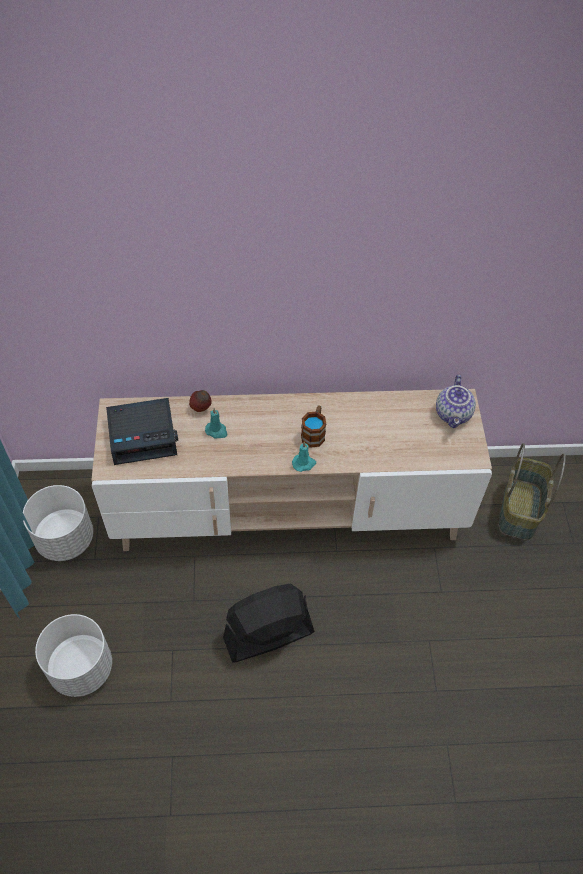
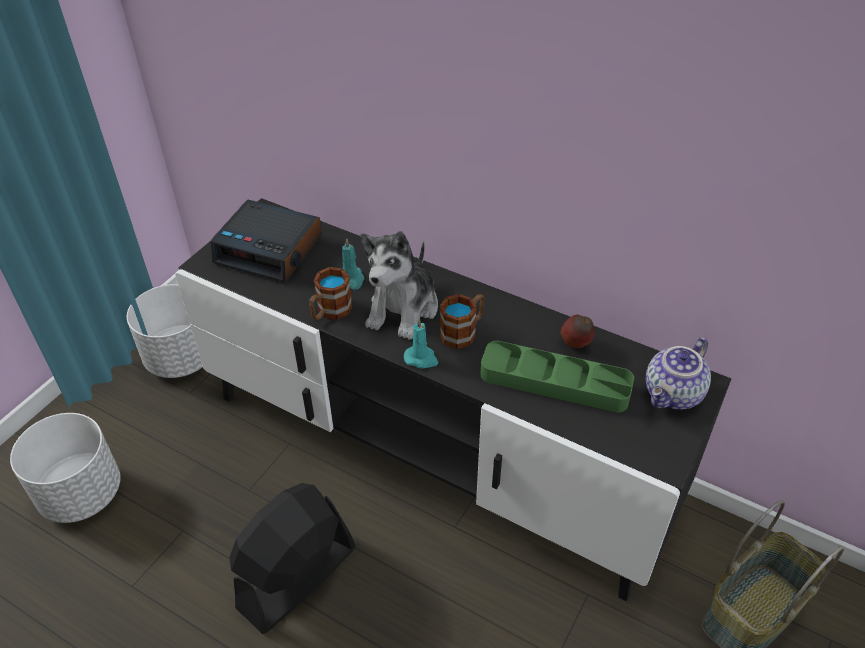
camera: 35 degrees right, 10 degrees down
beige tv stand [91,389,492,551] -> black tv stand [175,198,731,601]
apple [189,390,212,412] -> apple moved to [561,315,594,348]
black fan [223,583,314,663] -> black fan turned 60 degrees counterclockwise [229,483,356,634]
none -> mug [309,267,353,320]
none -> plush toy [360,231,438,340]
none -> green tray [481,341,634,413]

